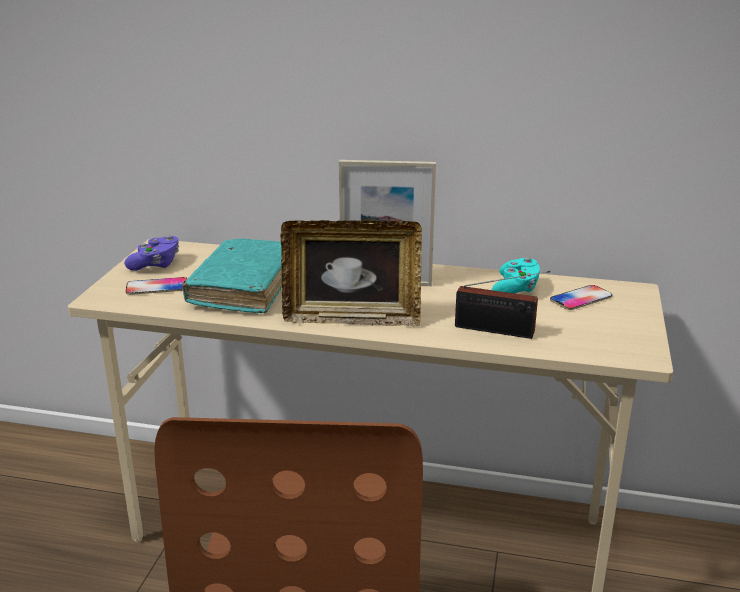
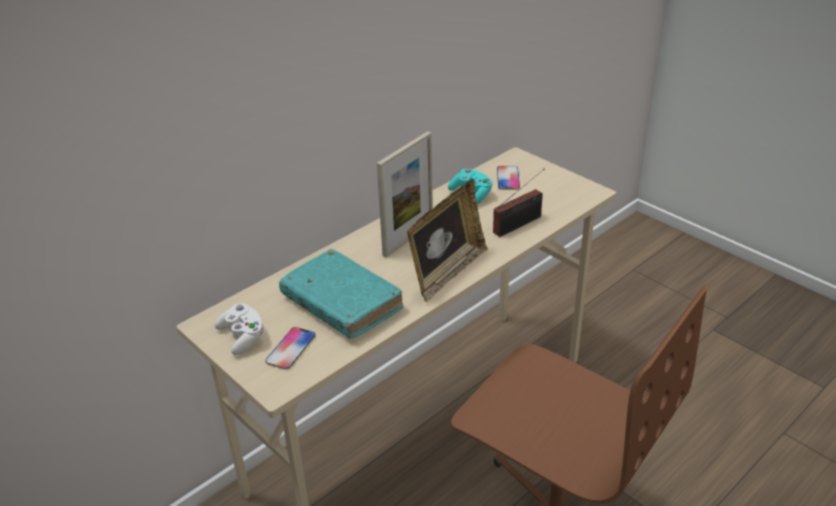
camera: 55 degrees left, 10 degrees up
purple game controller [124,235,179,271] -> white game controller [215,303,264,355]

